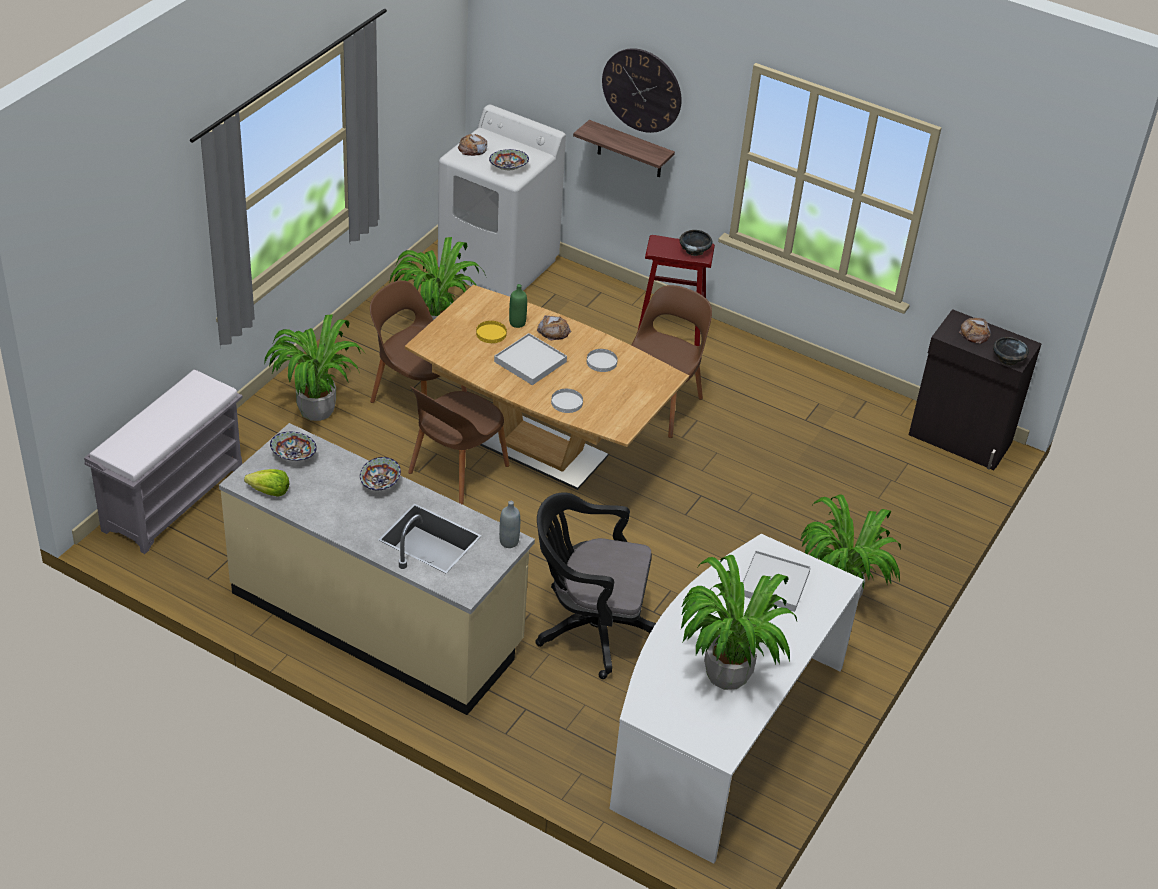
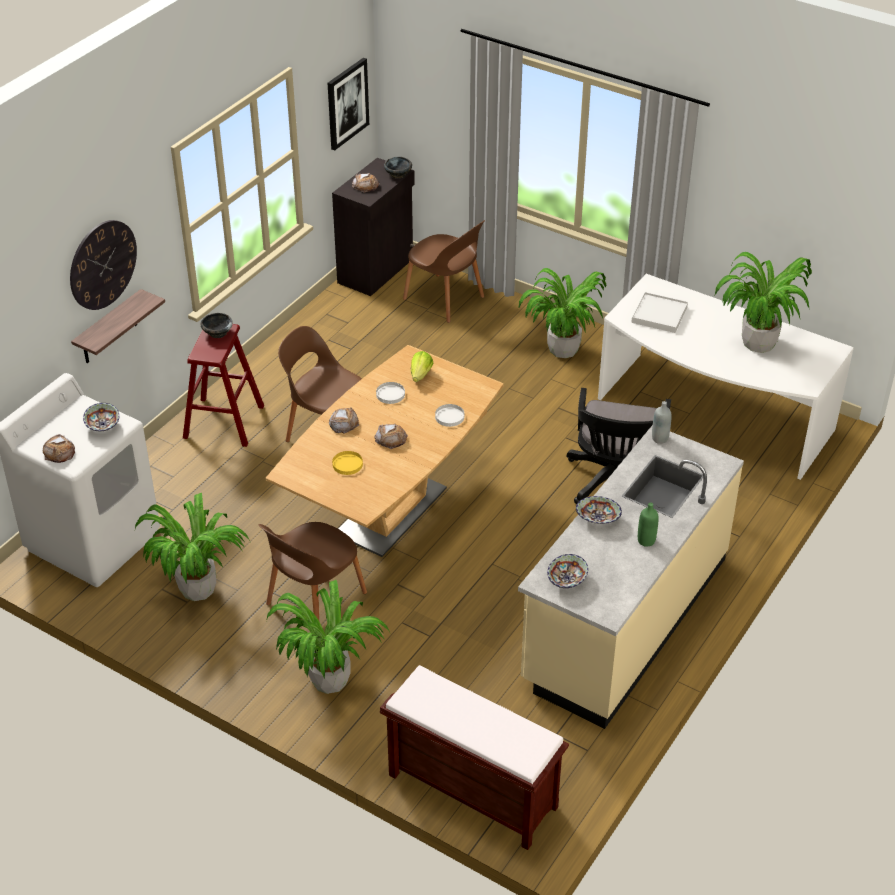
camera: 85 degrees left, 0 degrees up
grey bench [84,369,243,554] -> brown bench [380,665,569,850]
lettuce [244,469,289,497] -> lettuce moved to [411,351,433,382]
brown chair [408,386,509,504] -> brown chair moved to [403,220,485,323]
white tray [494,333,567,385] -> bread [375,424,408,449]
green bottle [509,284,527,328] -> green bottle moved to [638,502,658,547]
none -> picture [328,58,369,150]

